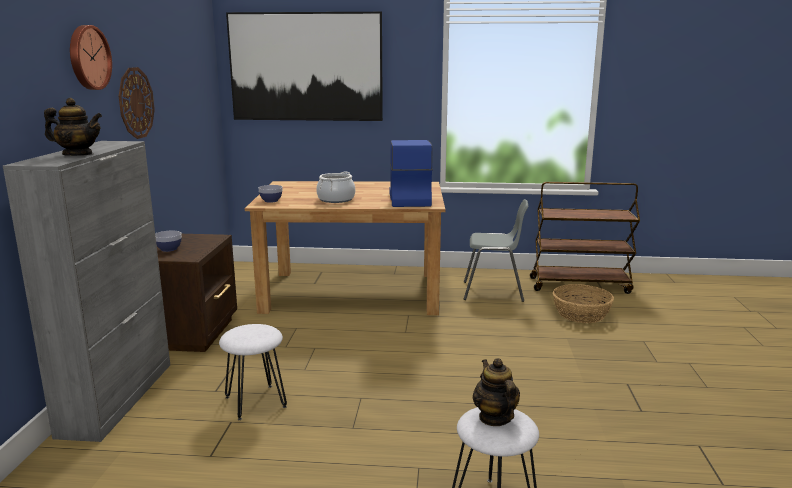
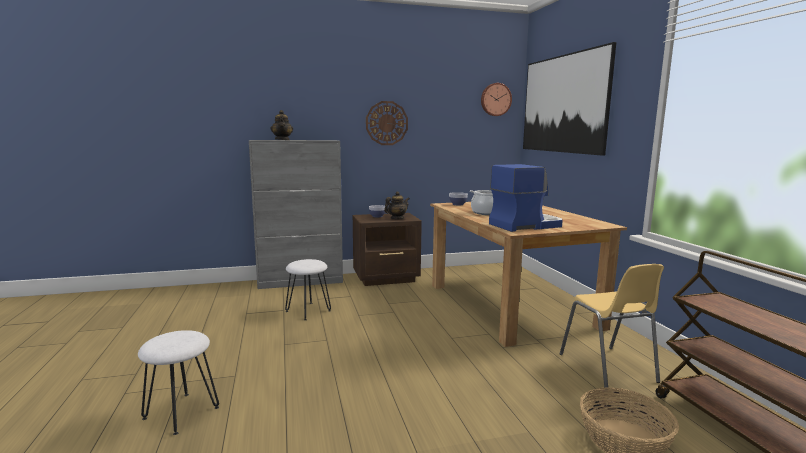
camera: 70 degrees right, 5 degrees down
wall clock [70,25,112,90] -> wall clock moved to [481,83,512,116]
grey chair [464,199,528,302] -> yellow chair [560,264,664,390]
teapot [473,358,520,426] -> teapot moved to [384,191,410,219]

